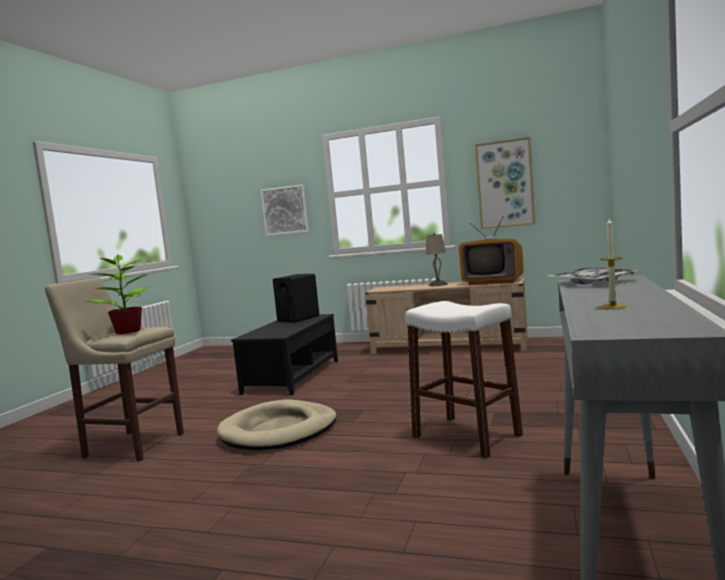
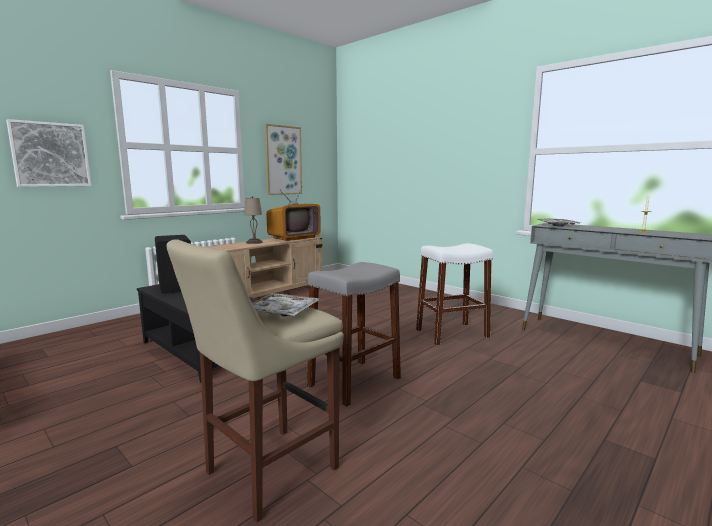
camera: 65 degrees left, 5 degrees up
potted plant [84,254,151,334] -> tray [252,293,319,316]
beige dog bed [217,399,337,450] -> grey stool [307,262,401,407]

